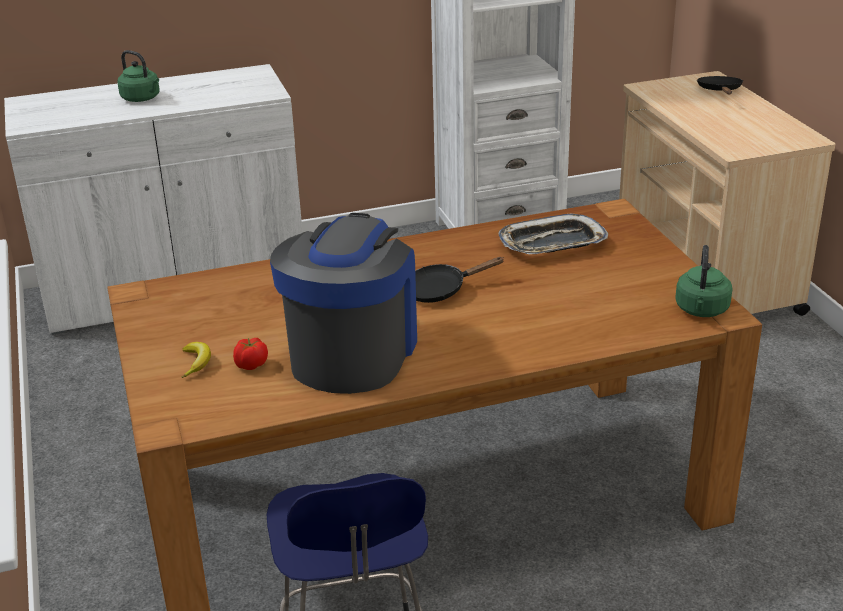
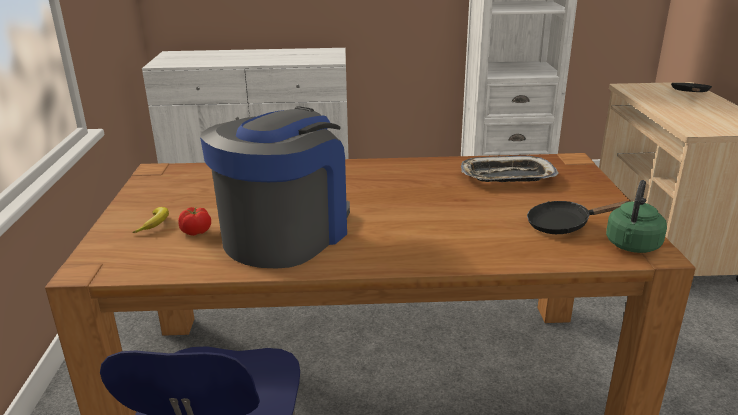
camera: 15 degrees right, 5 degrees down
green kettle [118,50,160,102] -> none
black frying pan [415,257,505,303] -> black frying pan moved to [527,201,630,234]

